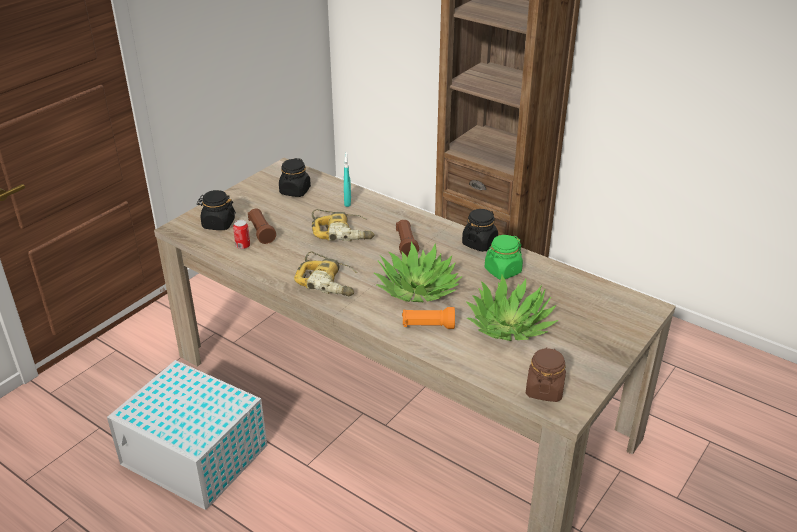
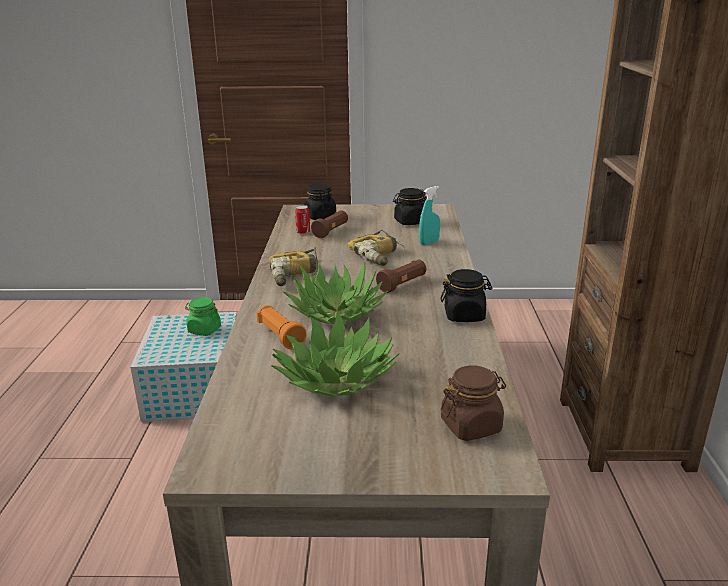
camera: 55 degrees right, 10 degrees down
green jar [484,235,523,279] -> green jar moved to [185,297,221,336]
brown jar [526,347,566,402] -> brown jar moved to [441,365,506,441]

